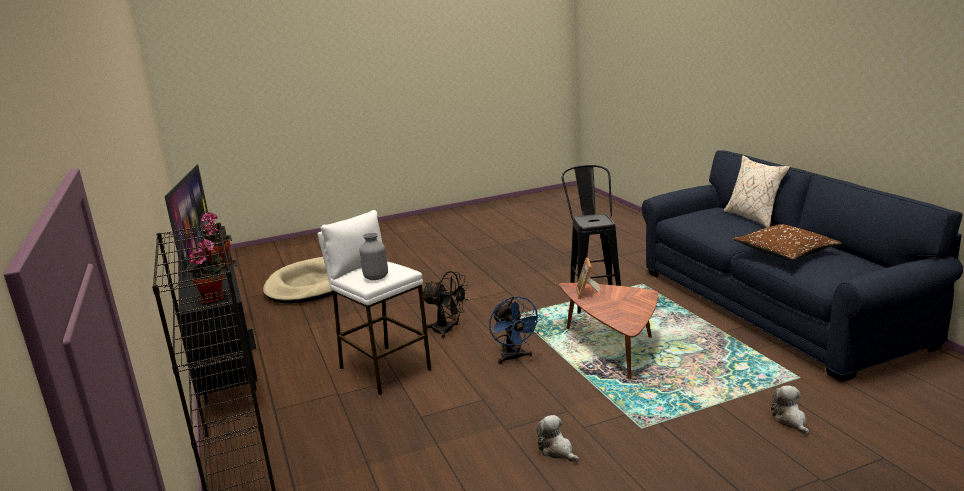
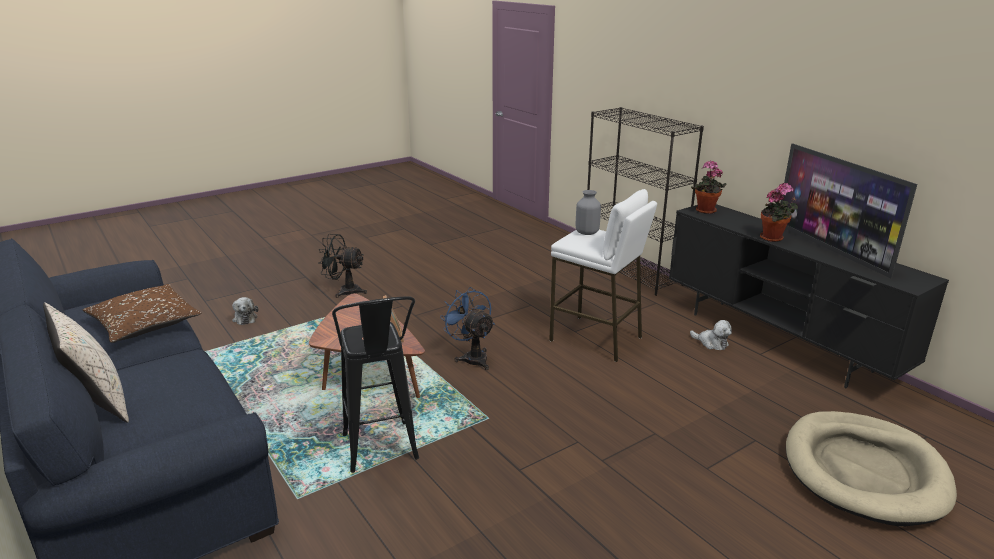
camera: 165 degrees right, 5 degrees up
black fan [423,271,468,338] -> black fan moved to [318,234,367,298]
plush toy [536,415,579,463] -> plush toy moved to [690,320,732,350]

